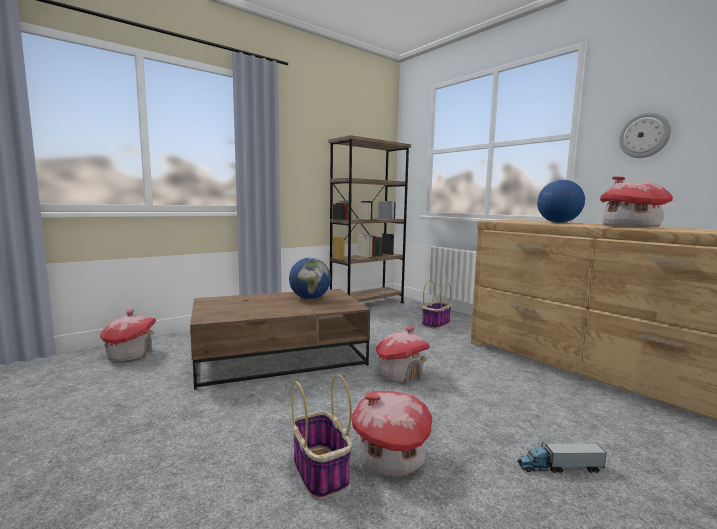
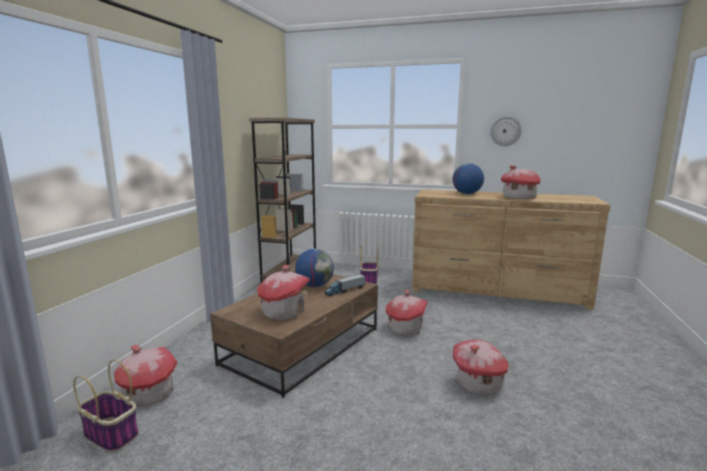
camera: 35 degrees left, 5 degrees up
basket [291,374,352,500] -> basket moved to [73,359,139,452]
toy truck [517,442,607,473] -> toy truck moved to [324,274,365,296]
none -> toy house [257,265,310,320]

